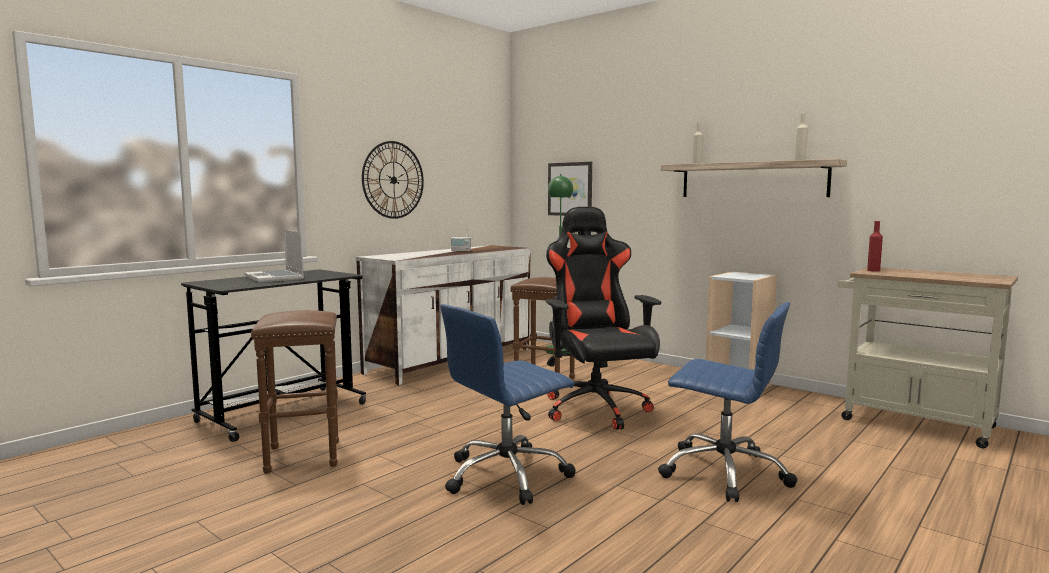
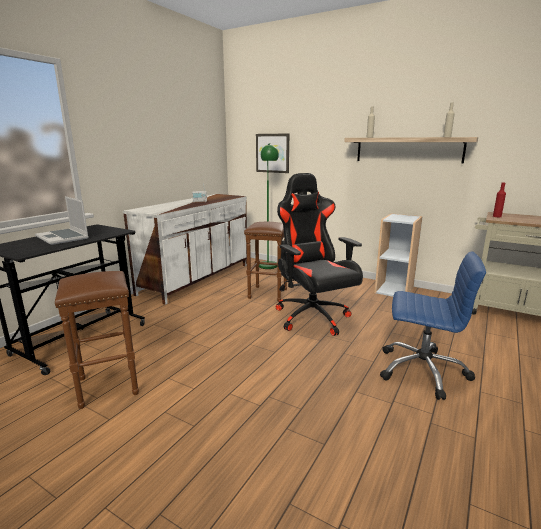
camera: 10 degrees left, 10 degrees up
wall clock [362,141,424,219] -> none
blue office chair [440,304,576,505] -> none

